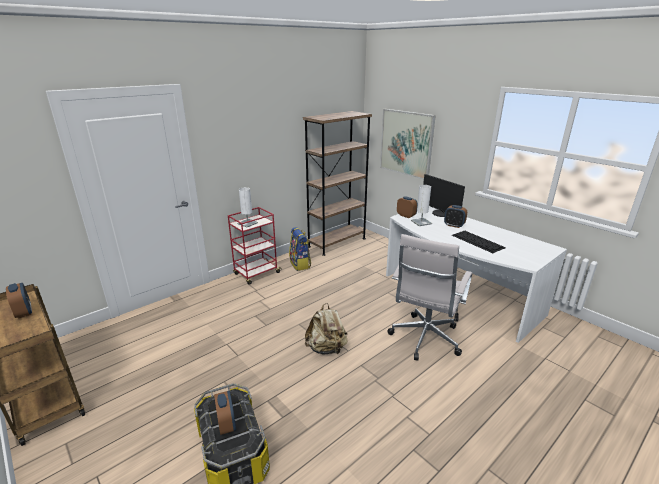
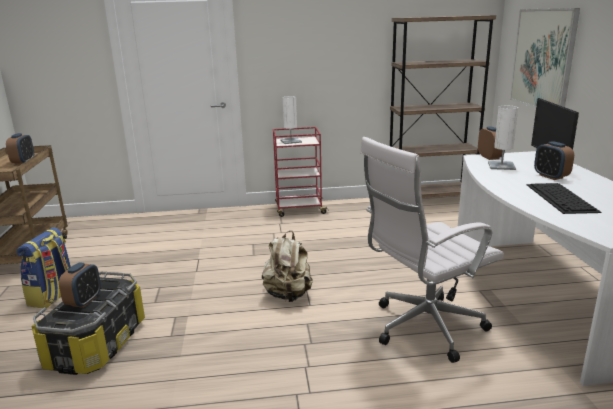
camera: 35 degrees right, 5 degrees down
backpack [289,227,311,271] -> backpack moved to [17,227,71,308]

